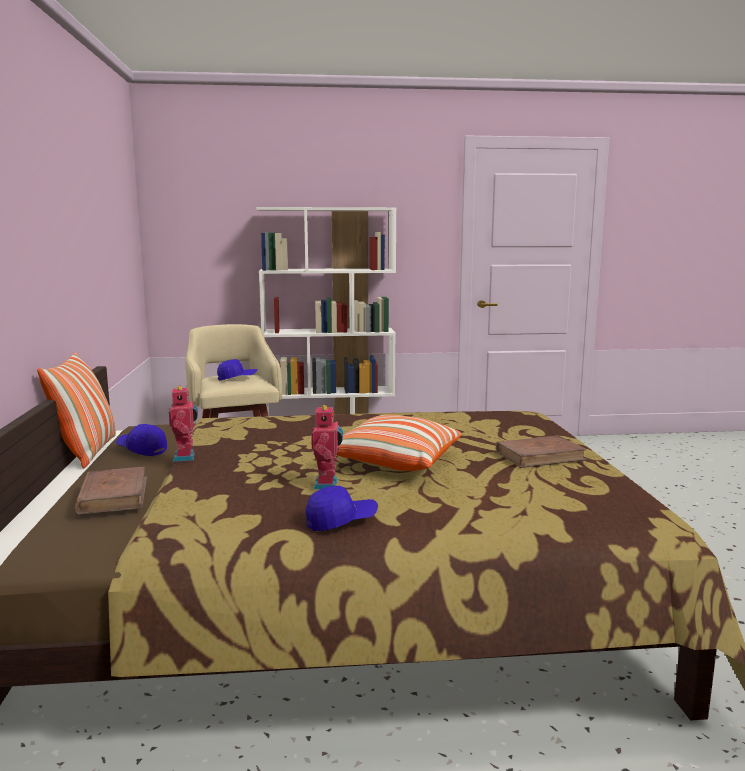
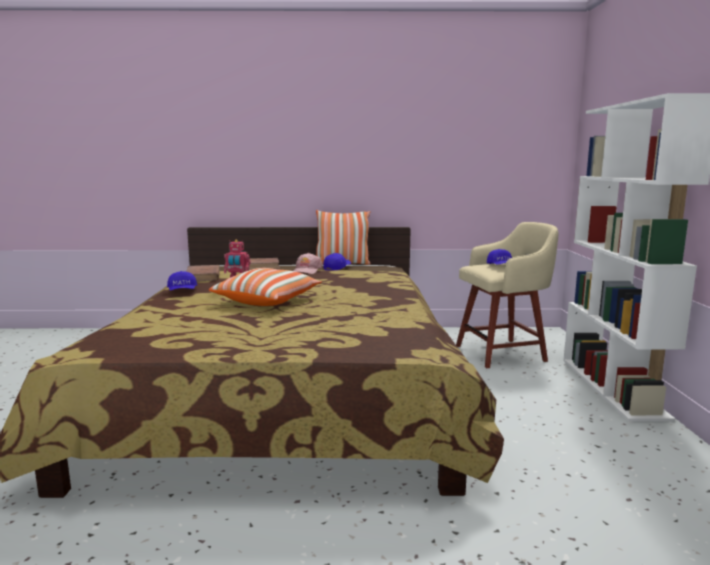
camera: 95 degrees right, 0 degrees up
toy robot [169,385,198,462] -> pink cap [294,253,323,274]
brown book [496,435,587,468] -> brown book moved to [186,265,220,281]

